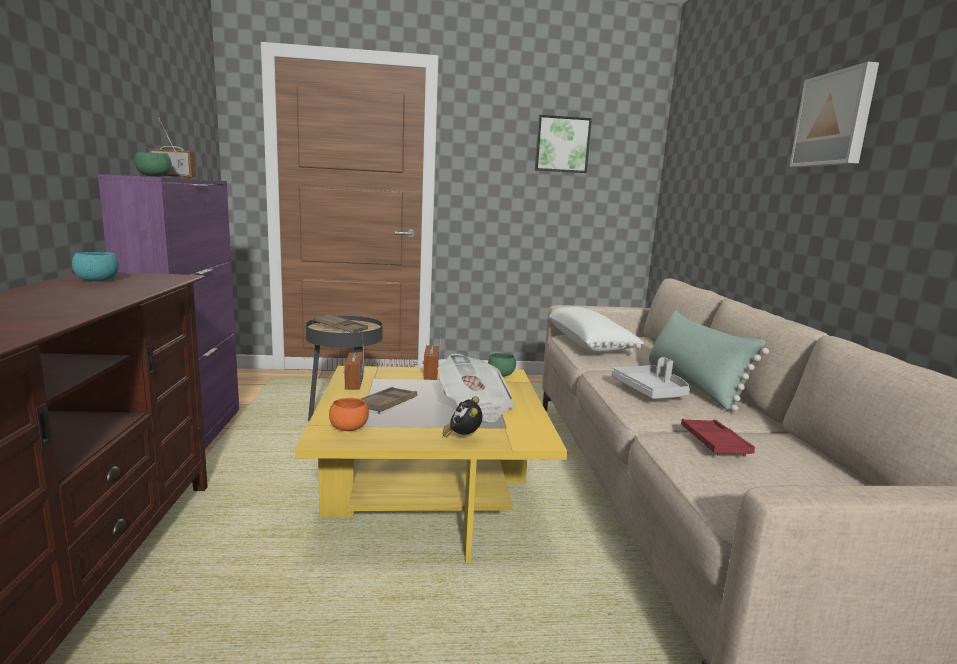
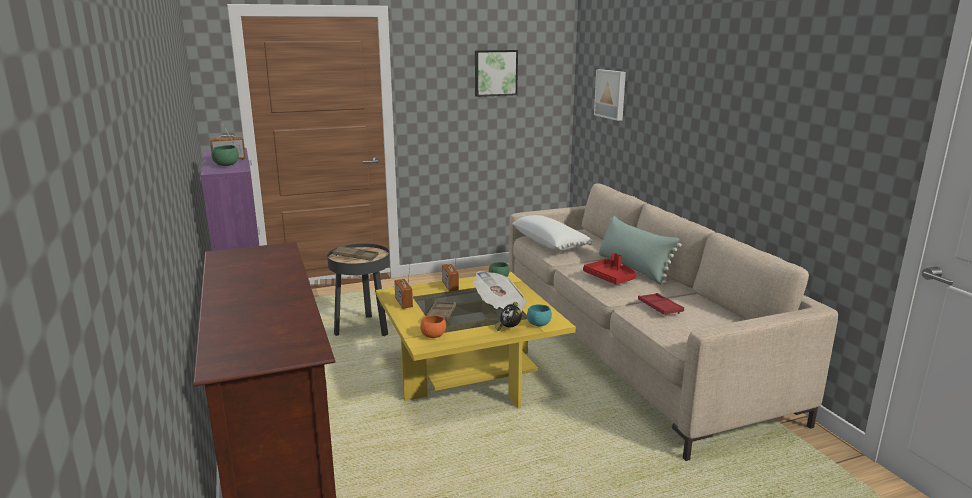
camera: 15 degrees left, 5 degrees up
turquoise bowl [72,252,119,281] -> turquoise bowl moved to [527,304,552,326]
grey tray [612,357,690,399] -> red tray [583,253,636,284]
picture [789,62,879,167] -> picture moved to [594,69,626,121]

